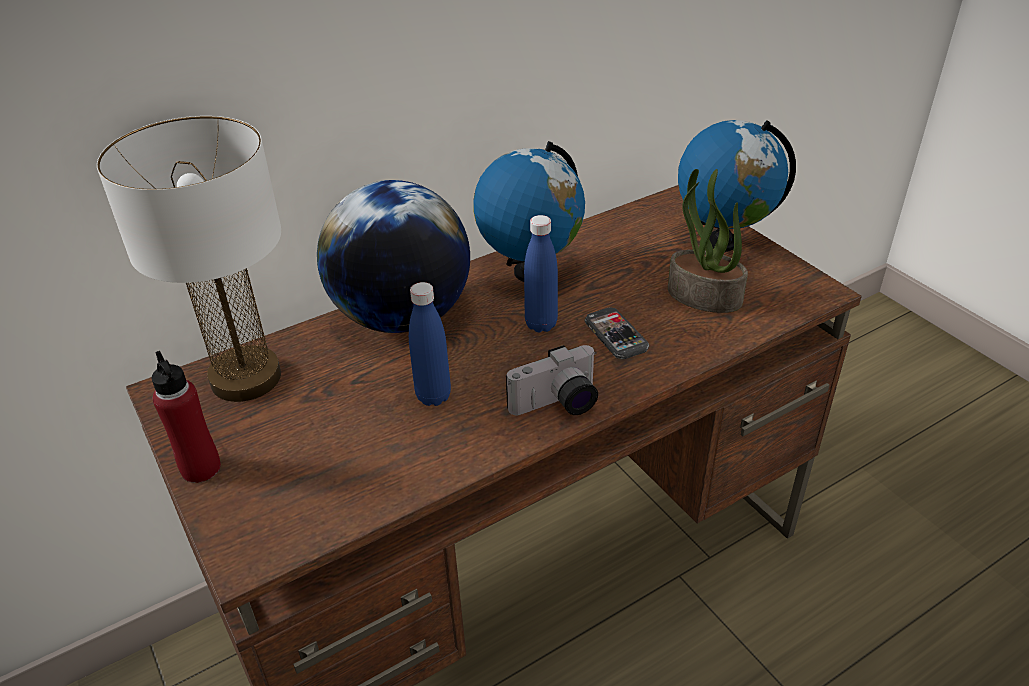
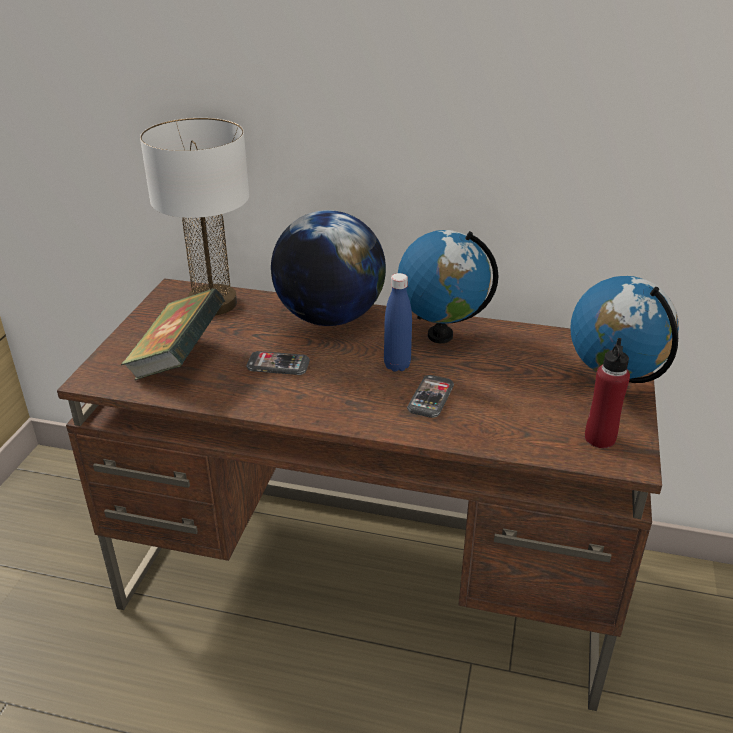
camera: 45 degrees right, 5 degrees down
red bottle [151,351,221,483] -> red bottle moved to [585,338,630,448]
blue bottle [409,282,451,406] -> phone [246,351,310,375]
camera [506,345,598,415] -> none
potted plant [668,169,748,313] -> none
none -> book [121,288,225,380]

